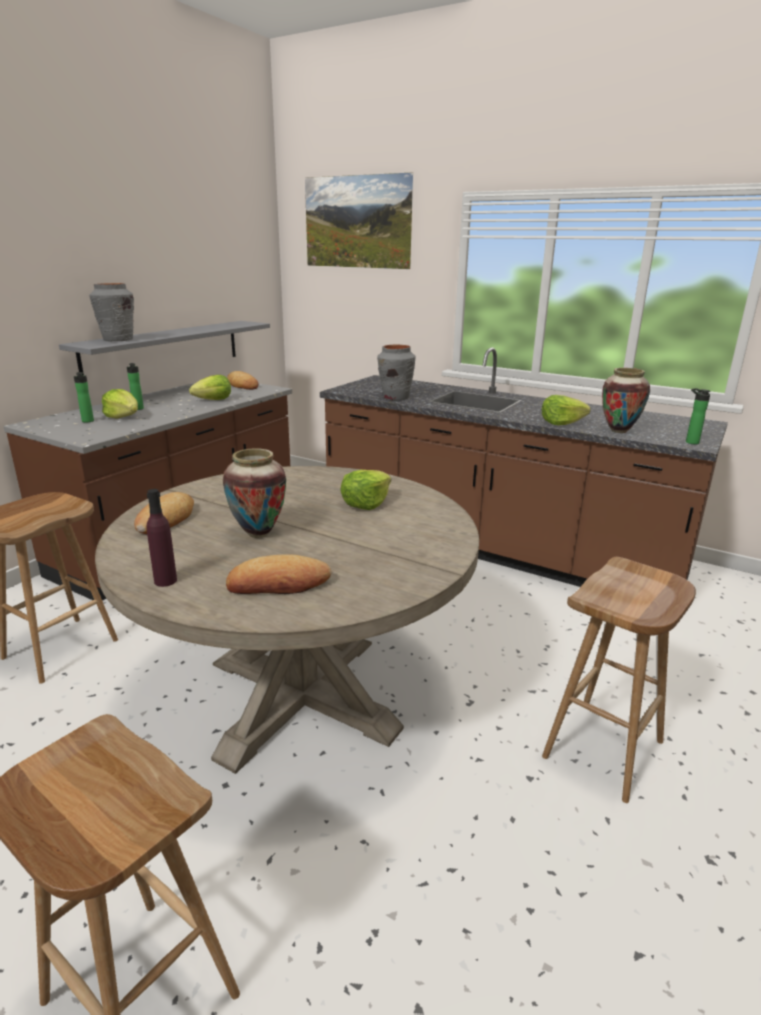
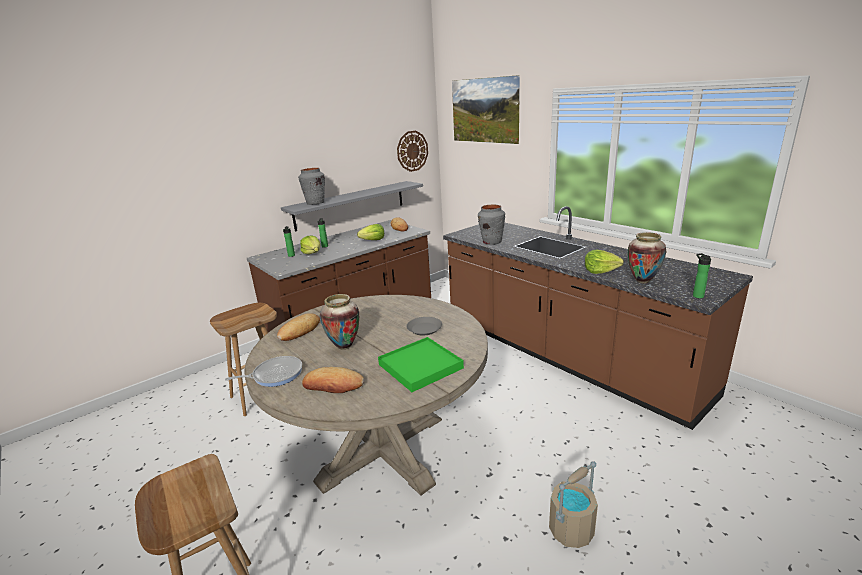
camera: 20 degrees right, 0 degrees up
purple bottle [147,489,177,587] -> frying pan [225,356,302,387]
lettuce [340,470,391,510] -> grey plate [406,317,442,336]
brown stool [542,557,696,803] -> beige bucket [549,461,598,548]
none -> green tray [378,337,464,392]
none -> wall clock [397,131,428,172]

